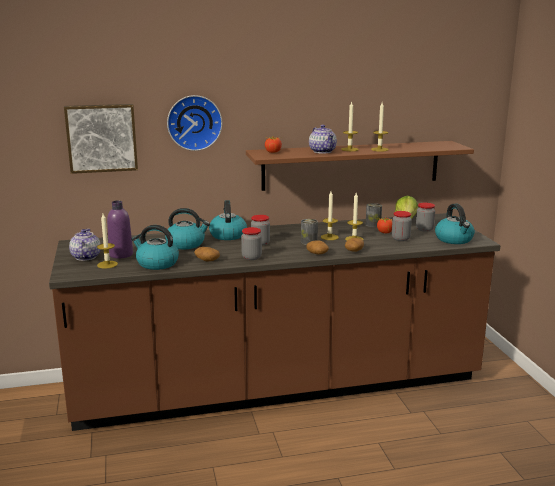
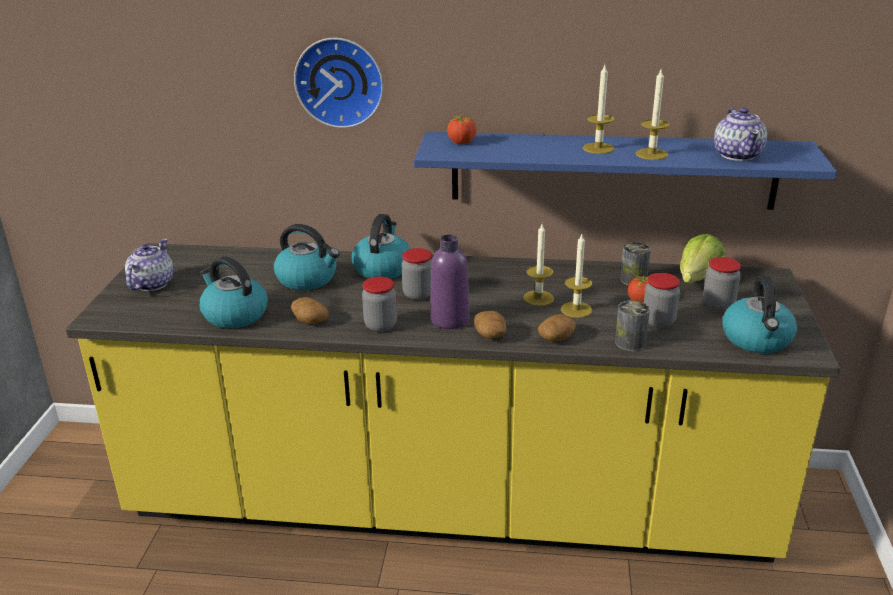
camera: 20 degrees right, 10 degrees up
brown counter [49,213,500,431] -> yellow counter [66,243,840,563]
picture [64,104,138,174] -> none
candle [97,214,118,269] -> none
purple bottle [107,201,133,258] -> purple bottle moved to [430,235,470,329]
brown shelf [246,141,474,191] -> blue shelf [414,132,837,210]
can [301,219,318,245] -> can moved to [615,300,650,351]
teapot [309,125,337,154] -> teapot moved to [714,108,767,161]

